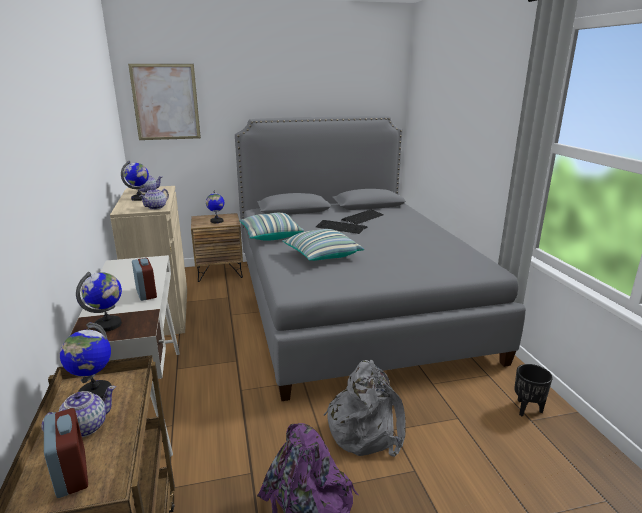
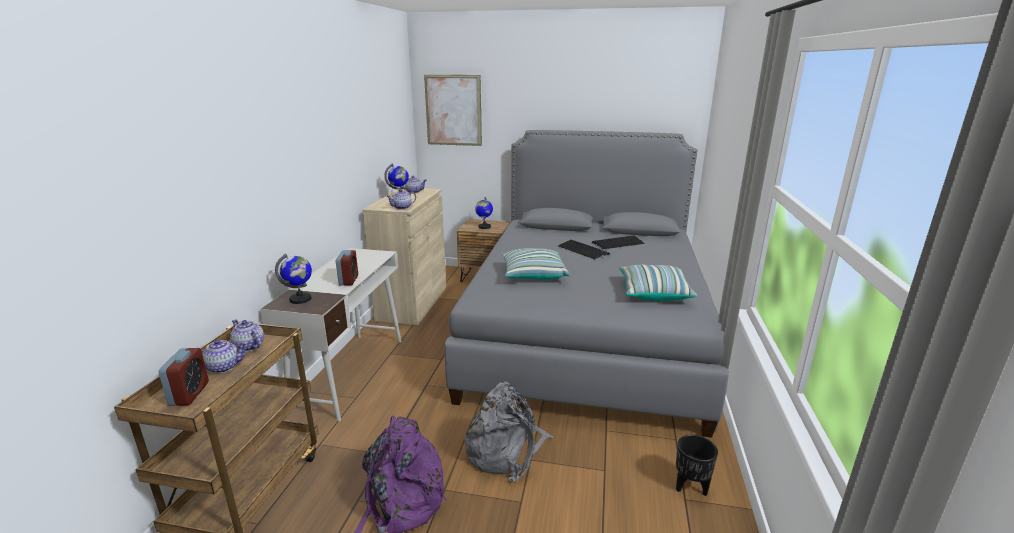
camera: 25 degrees right, 0 degrees up
globe [60,322,112,398] -> teapot [230,320,264,352]
pillow [239,213,304,241] -> pillow moved to [619,265,698,301]

